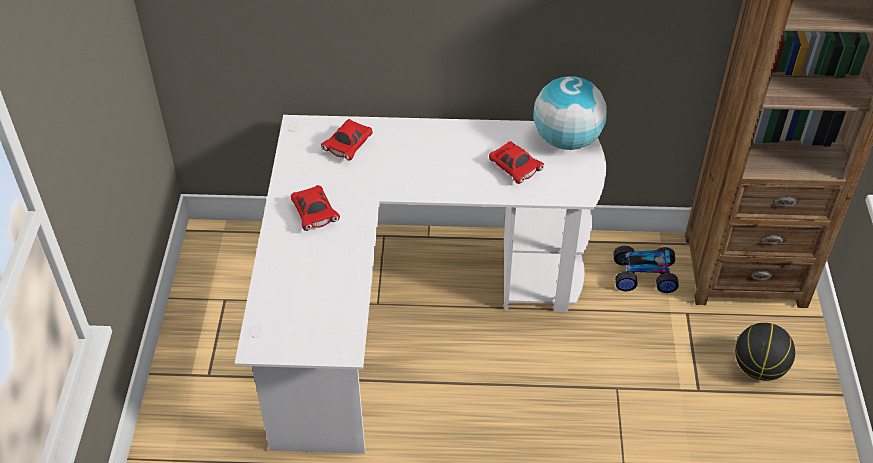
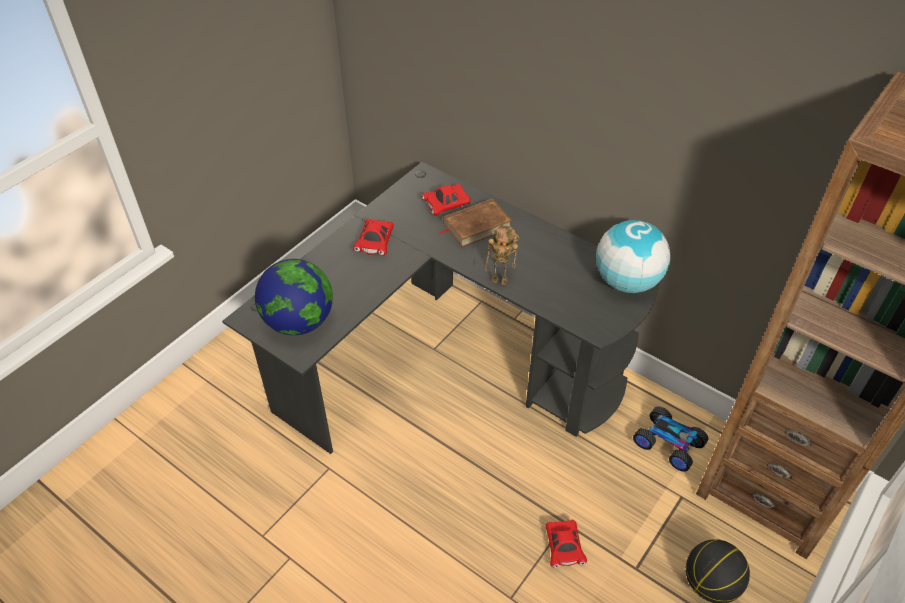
camera: 35 degrees right, 0 degrees up
white desk [235,115,606,454] -> black desk [222,162,659,454]
red toy car [489,141,544,184] -> red toy car moved to [546,520,587,568]
none -> globe [255,259,333,335]
none -> brown book [438,199,512,247]
none -> toy robot [485,225,519,285]

